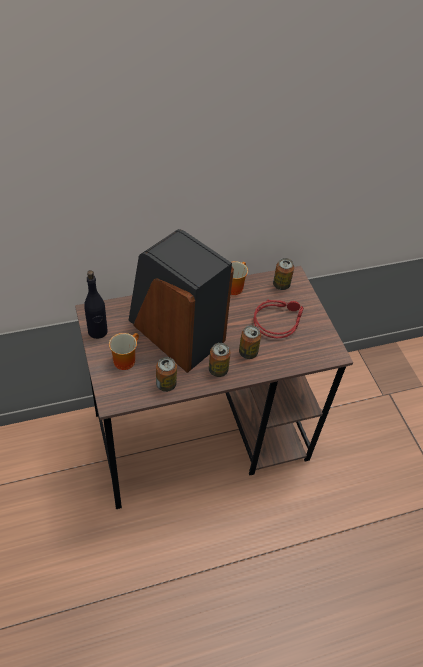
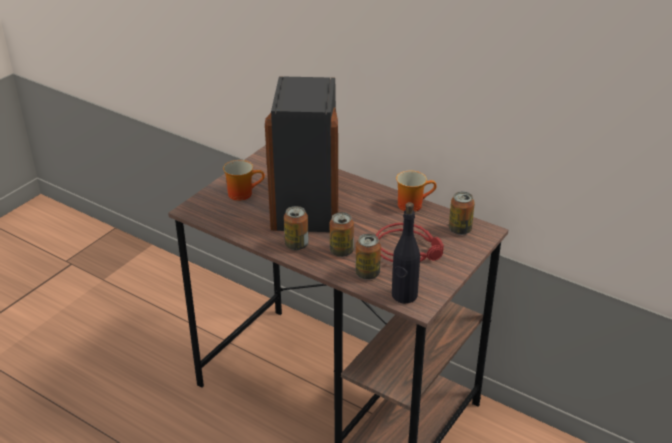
camera: 55 degrees right, 15 degrees down
black bottle [84,270,108,339] -> black bottle moved to [392,202,420,304]
can [156,357,177,392] -> can moved to [355,234,381,280]

